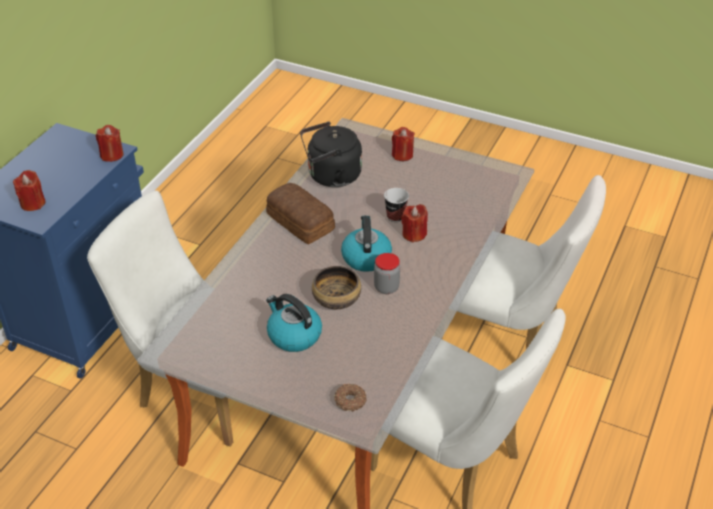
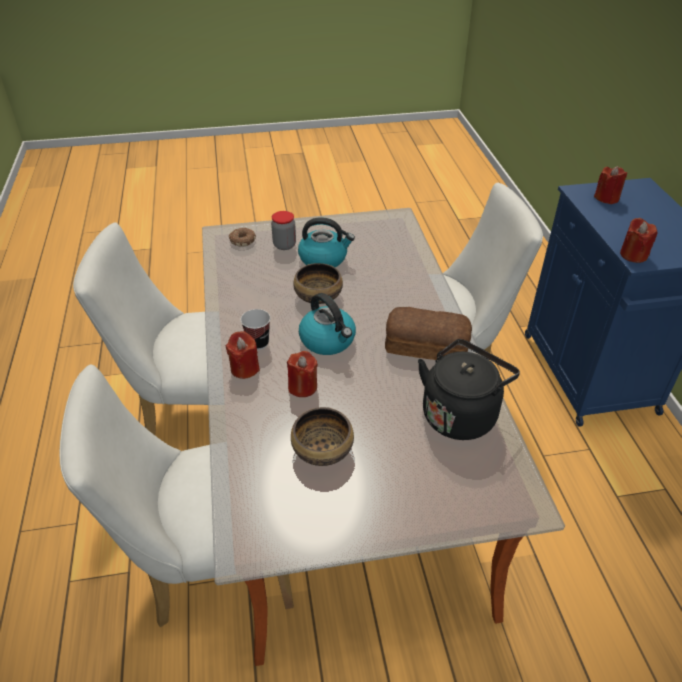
camera: 145 degrees right, 0 degrees up
jar [374,253,400,294] -> jar moved to [271,211,296,250]
cup [384,188,409,222] -> cup moved to [240,309,270,350]
red candle [392,127,415,161] -> red candle moved to [226,331,260,379]
none -> bowl [291,407,354,466]

